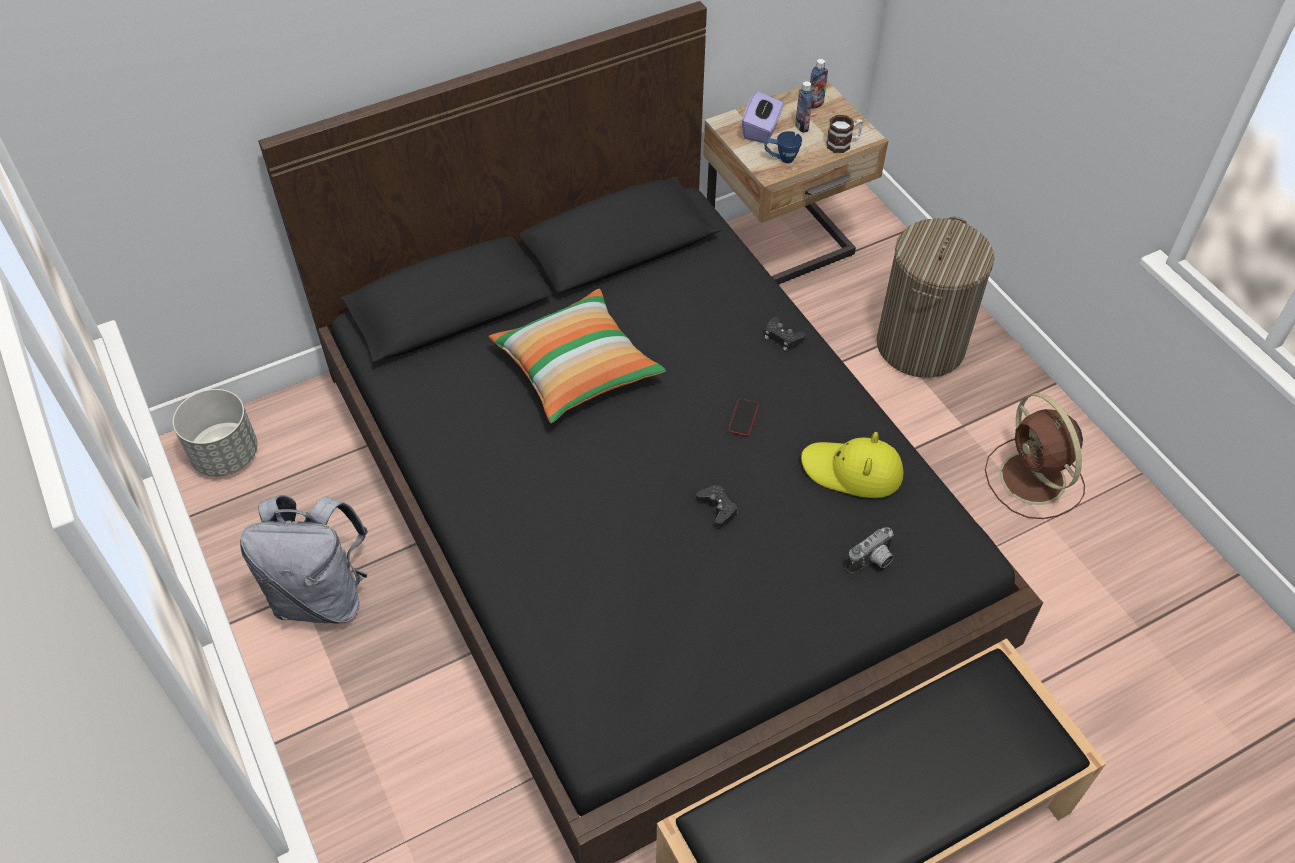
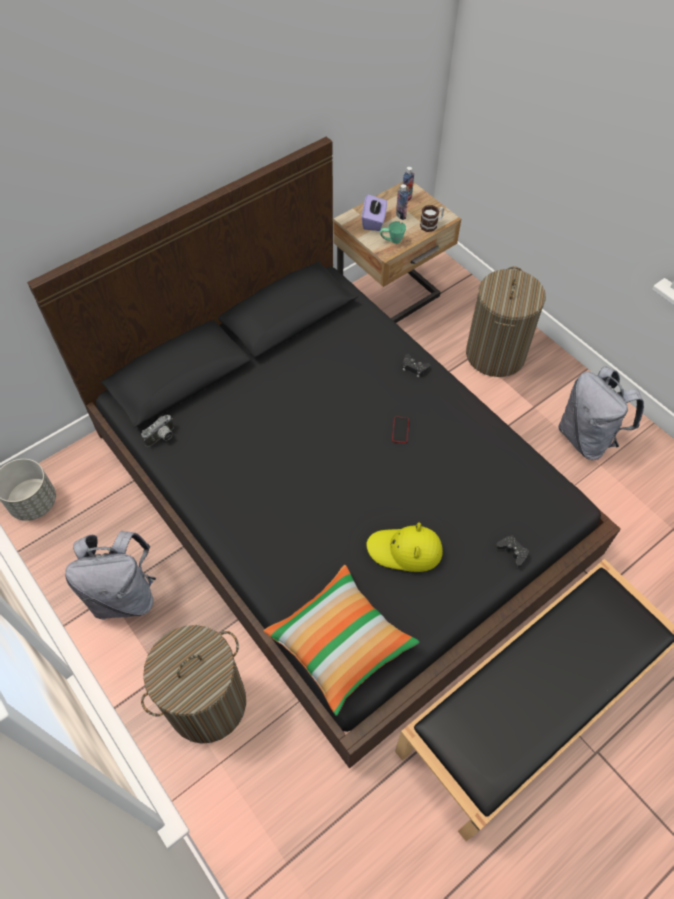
camera: 10 degrees left, 5 degrees up
pillow [489,289,666,423] -> pillow moved to [264,565,419,716]
black game controller [696,485,738,527] -> black game controller moved to [496,536,529,568]
blue mug [764,131,802,163] -> green mug [380,221,406,244]
yellow hat [801,432,903,498] -> yellow hat moved to [366,522,443,572]
camera [846,527,894,574] -> camera moved to [141,415,174,447]
brown fan [985,393,1085,519] -> grey backpack [558,366,644,460]
none -> laundry basket [141,625,246,743]

